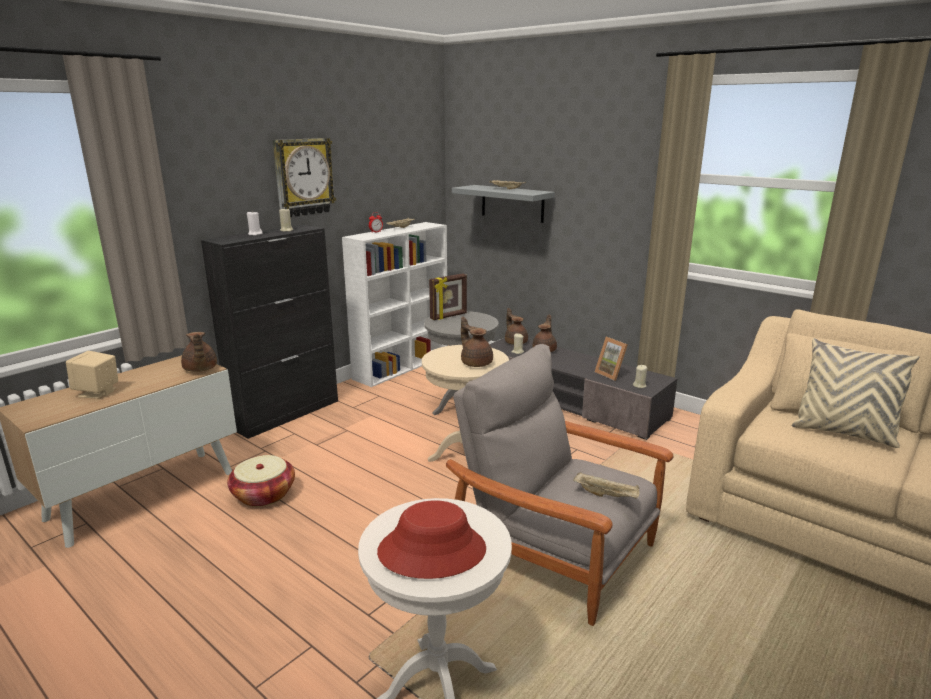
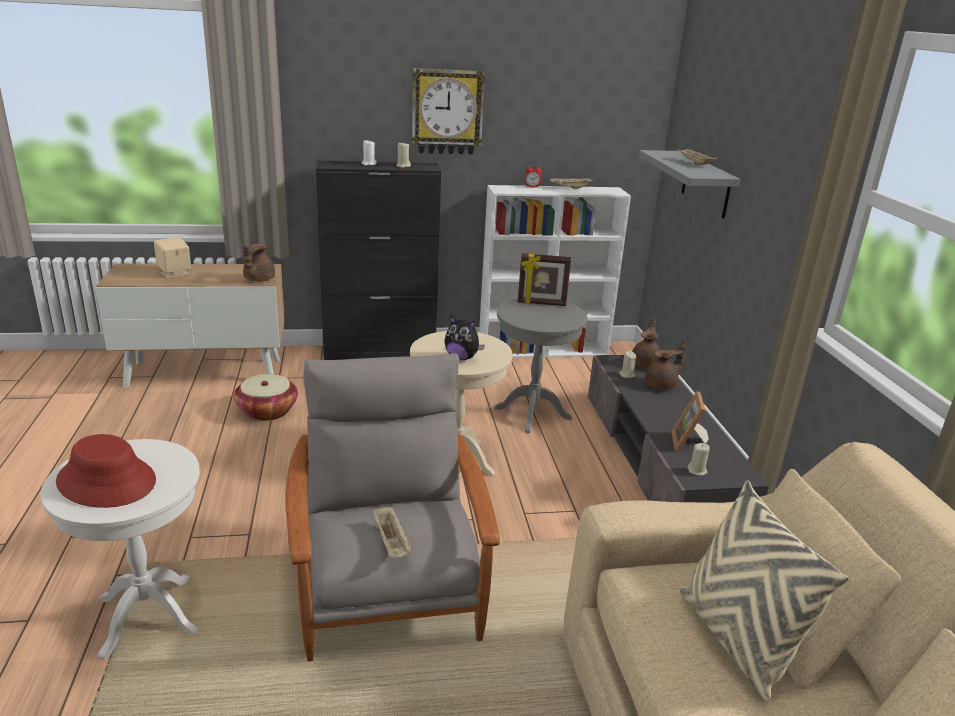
camera: 40 degrees right, 5 degrees up
brown teapot [461,317,493,367] -> plush toy [444,315,485,360]

